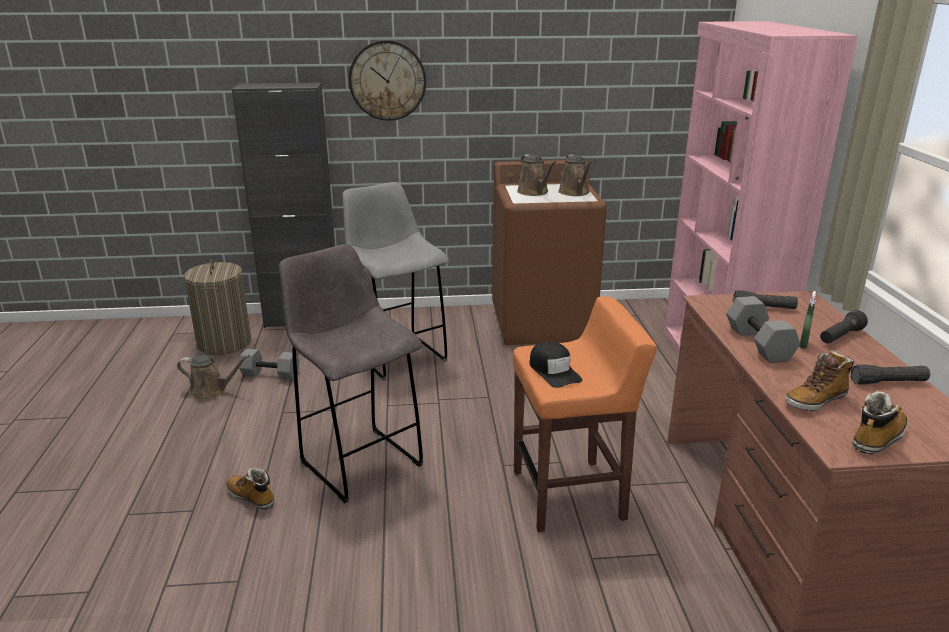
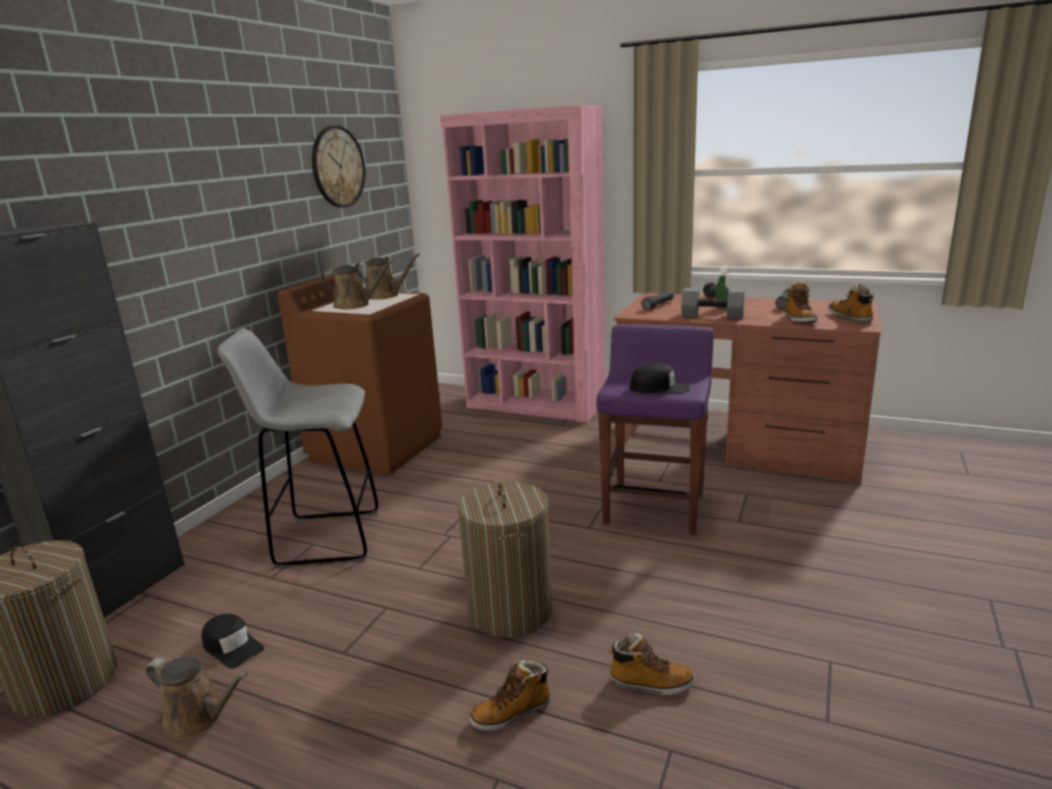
camera: 60 degrees left, 5 degrees down
brown watering can [177,355,250,400] -> brown watering can turned 75 degrees clockwise [145,657,248,740]
grey dumbbell [239,349,299,380] -> black cap [201,614,264,669]
grey stool [279,244,423,503] -> laundry basket [458,481,552,638]
wall clock [349,40,426,121] -> wall clock moved to [312,125,366,207]
orange stool [513,296,657,532] -> purple stool [596,324,714,535]
none -> boot [608,633,695,695]

